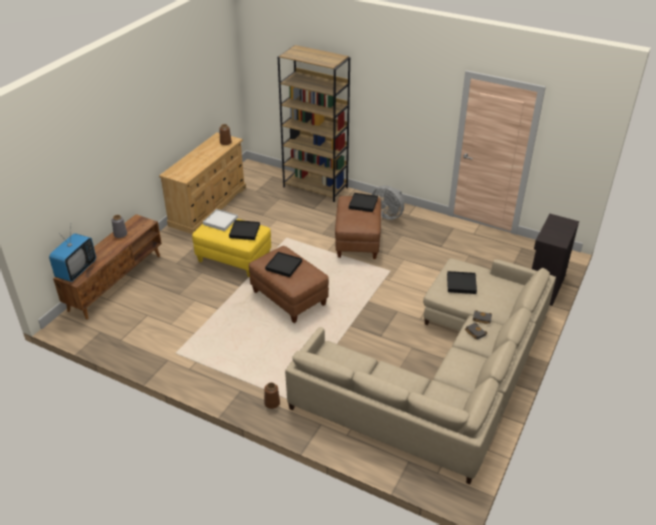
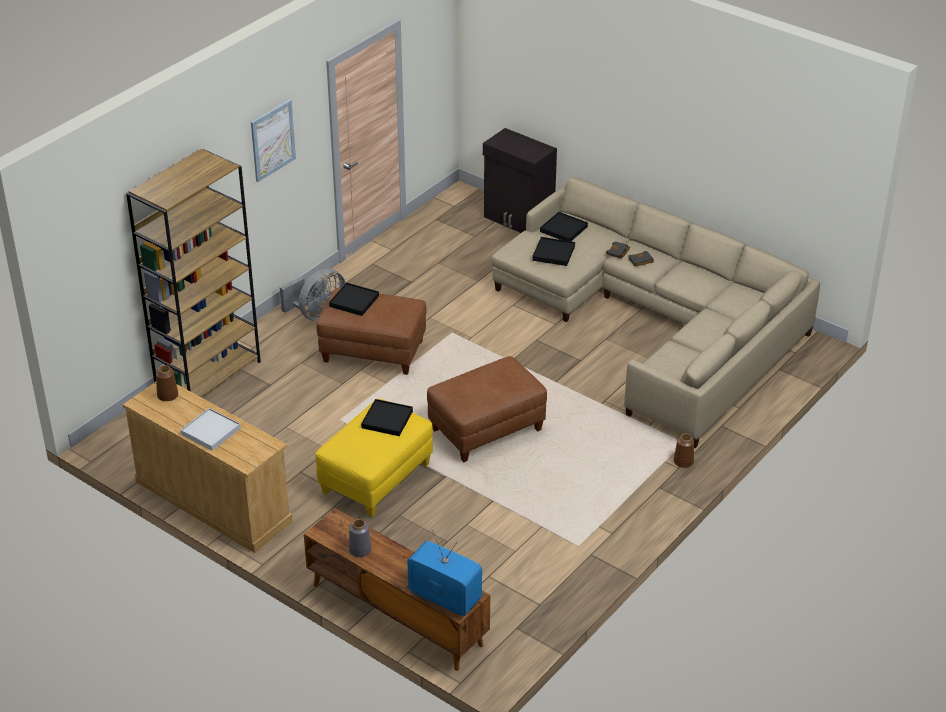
camera: 80 degrees left, 0 degrees up
white tray [203,209,238,231] -> white tray moved to [181,408,241,451]
black tray [265,252,302,277] -> black tray moved to [540,212,588,241]
none -> picture [251,100,296,182]

